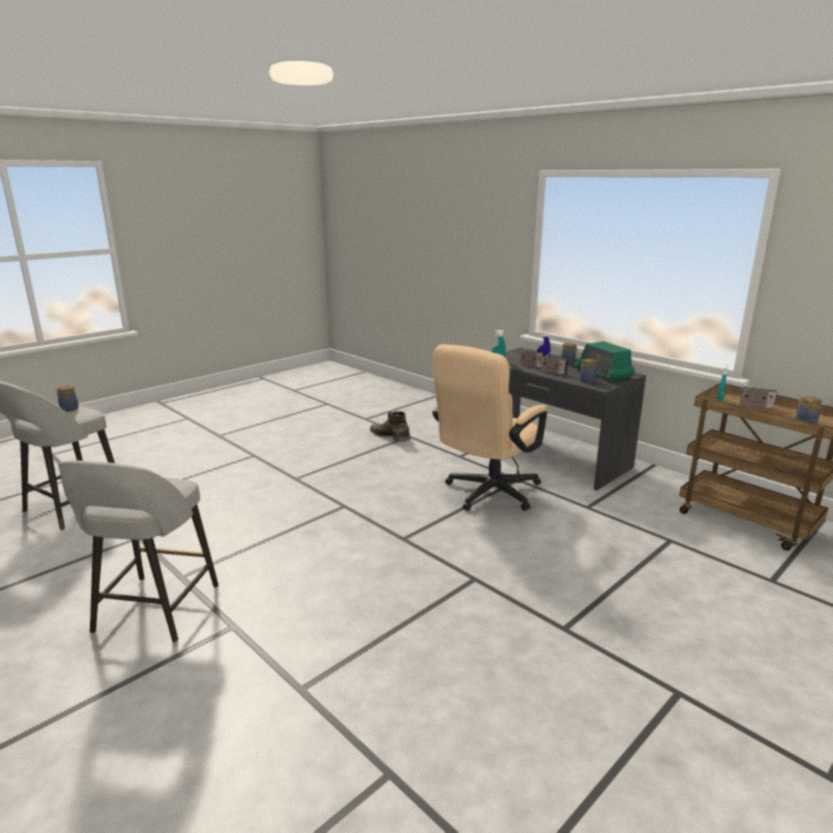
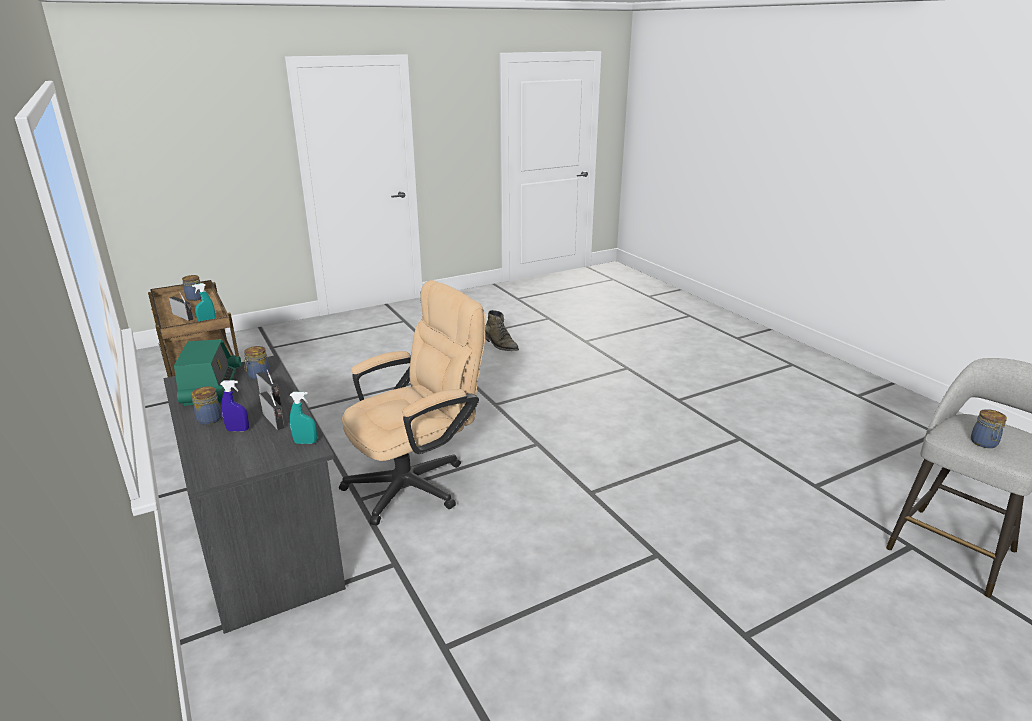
camera: 165 degrees left, 5 degrees up
grey stool [58,460,218,642] -> none
green boot [370,411,410,442] -> green boot moved to [485,310,519,351]

